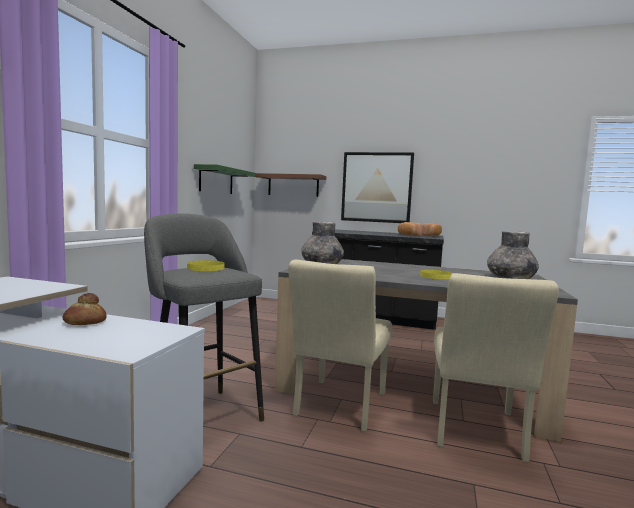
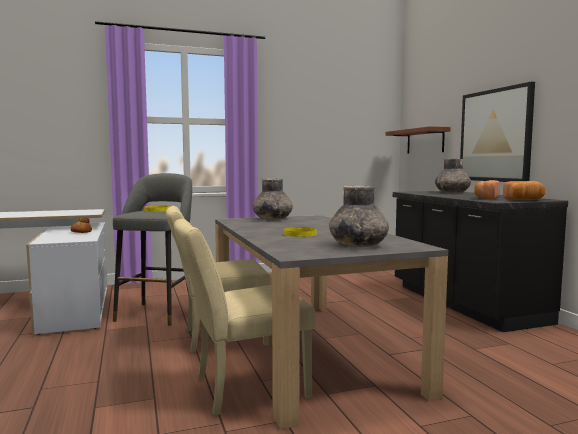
camera: 55 degrees right, 0 degrees up
green shelf [194,164,256,194] -> none
none -> grey vase [435,159,471,193]

